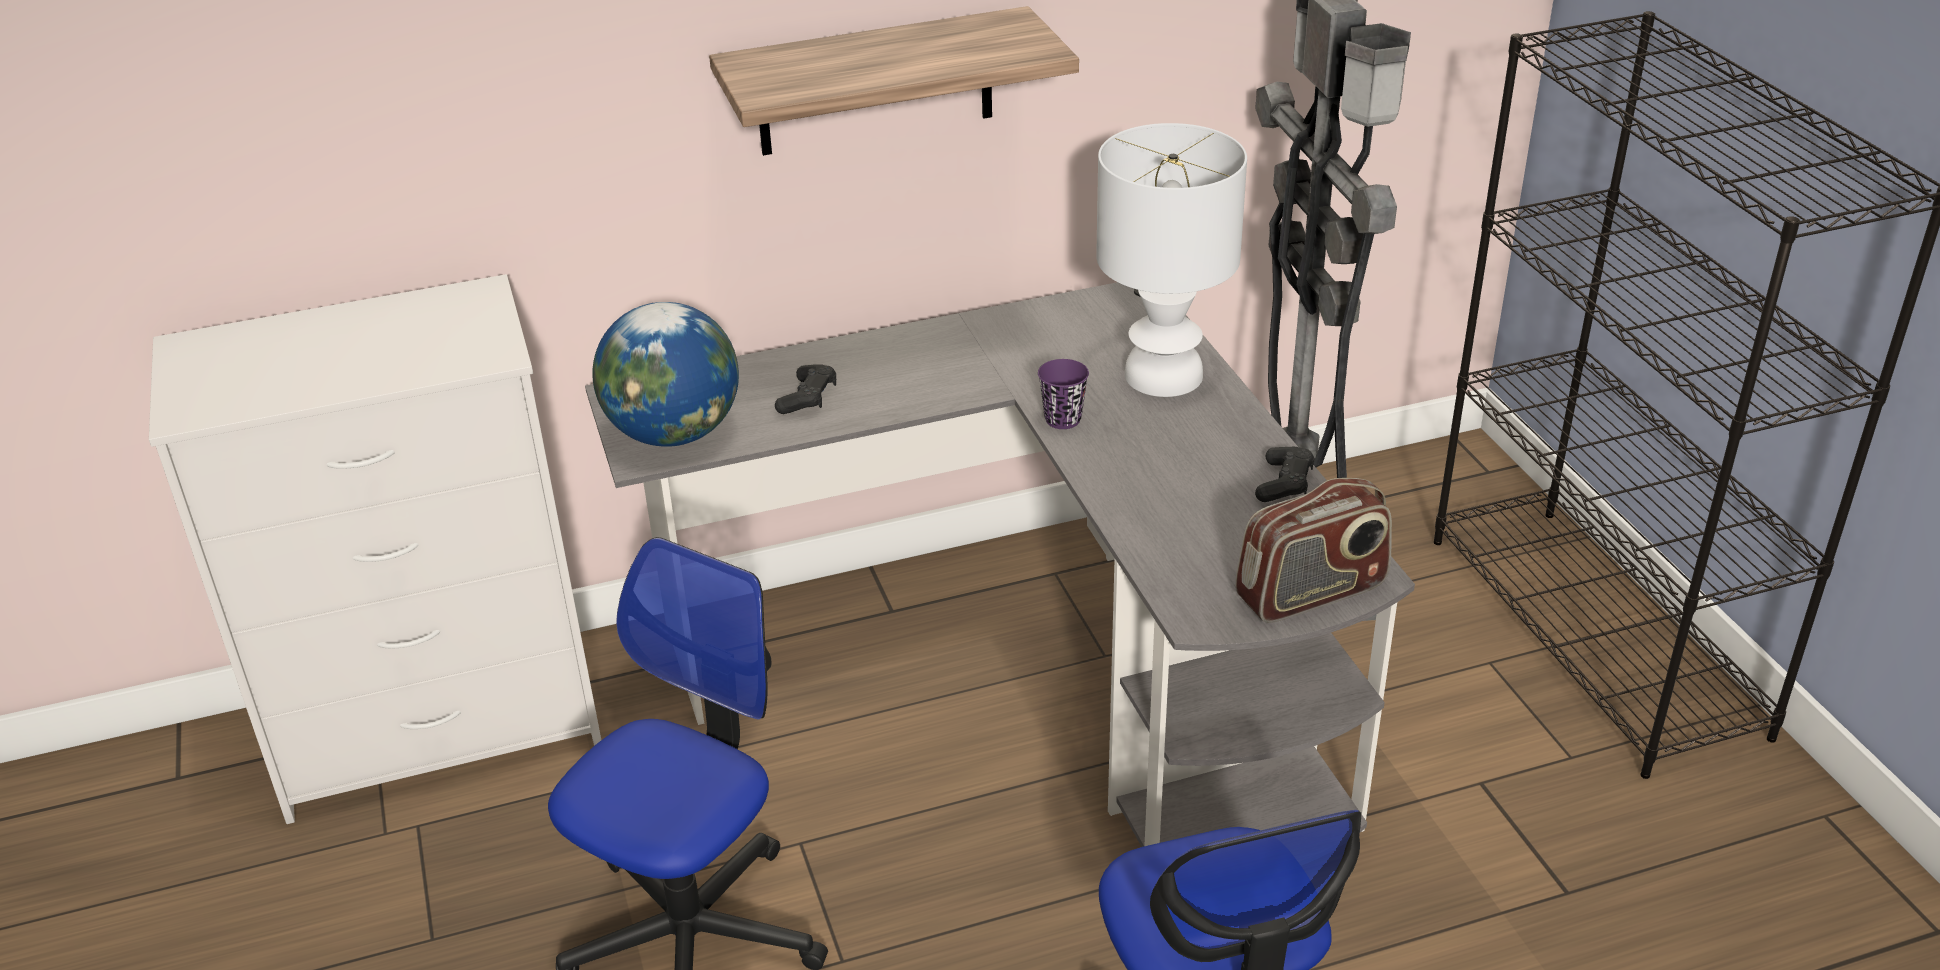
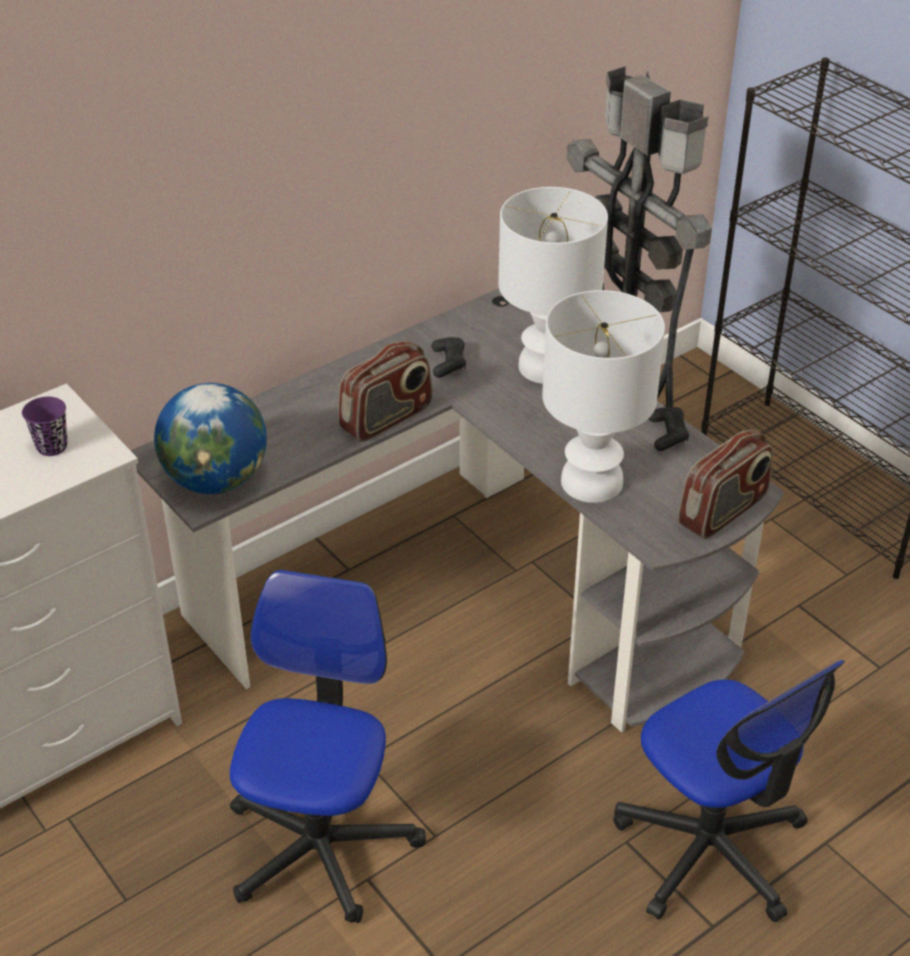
camera: 20 degrees left, 5 degrees up
shelf [709,6,1079,156] -> none
black game controller [775,364,836,414] -> black game controller moved to [431,337,466,378]
purple cup [1038,359,1089,429] -> purple cup moved to [22,397,68,456]
none -> radio [338,341,433,442]
none -> white table lamp [542,290,665,503]

